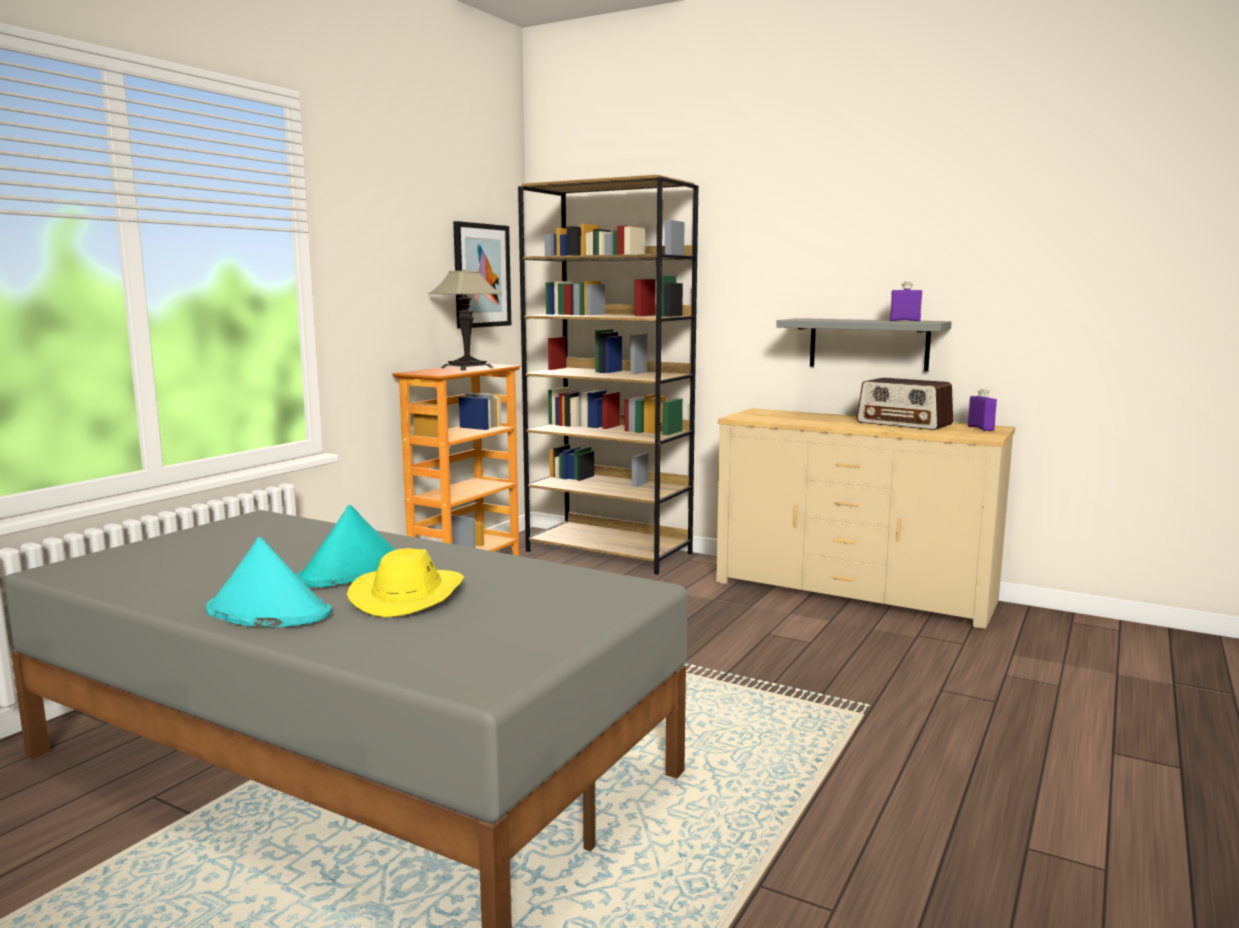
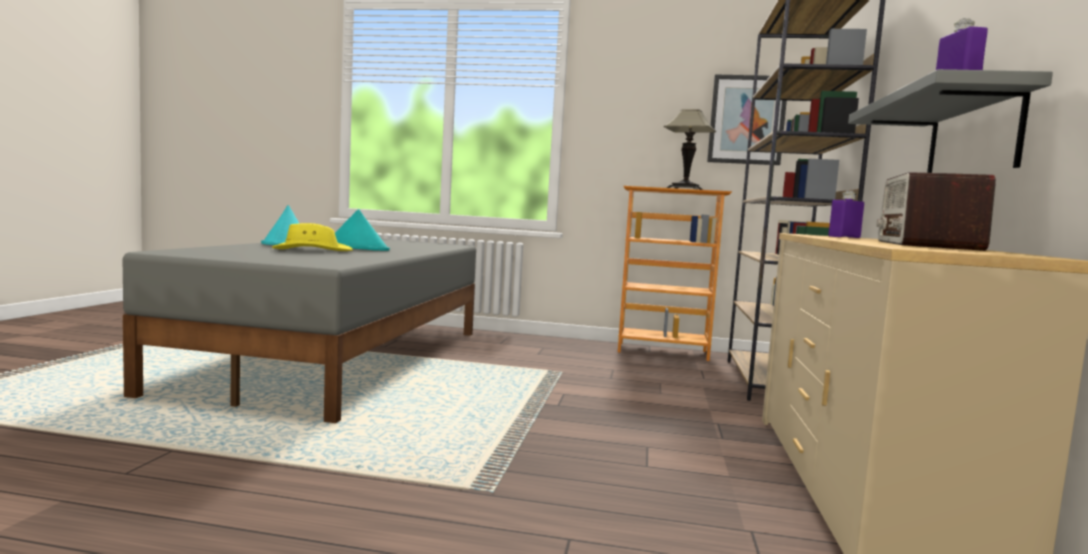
camera: 70 degrees right, 5 degrees down
purple bottle [968,389,997,431] -> purple bottle moved to [828,191,864,238]

